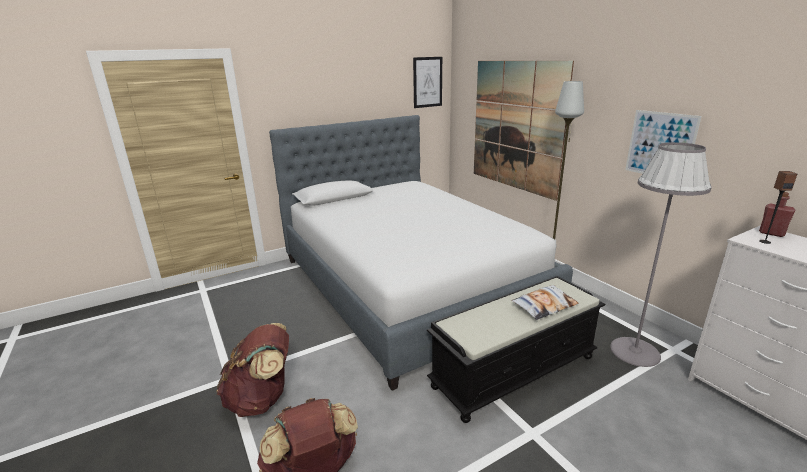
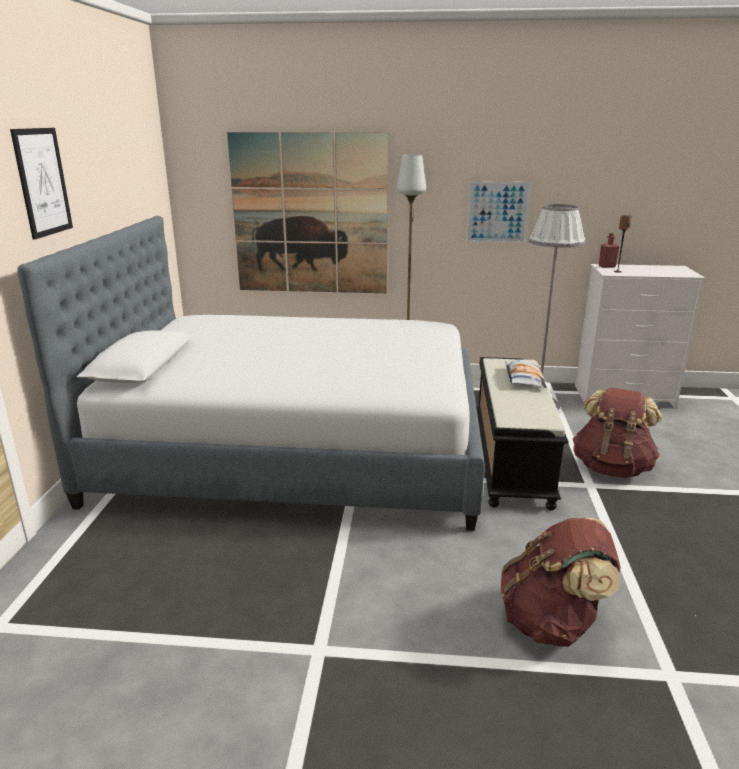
camera: 55 degrees left, 0 degrees up
brown backpack [216,323,289,417] -> brown backpack moved to [573,387,662,478]
picture [413,57,442,108] -> picture moved to [10,128,73,240]

